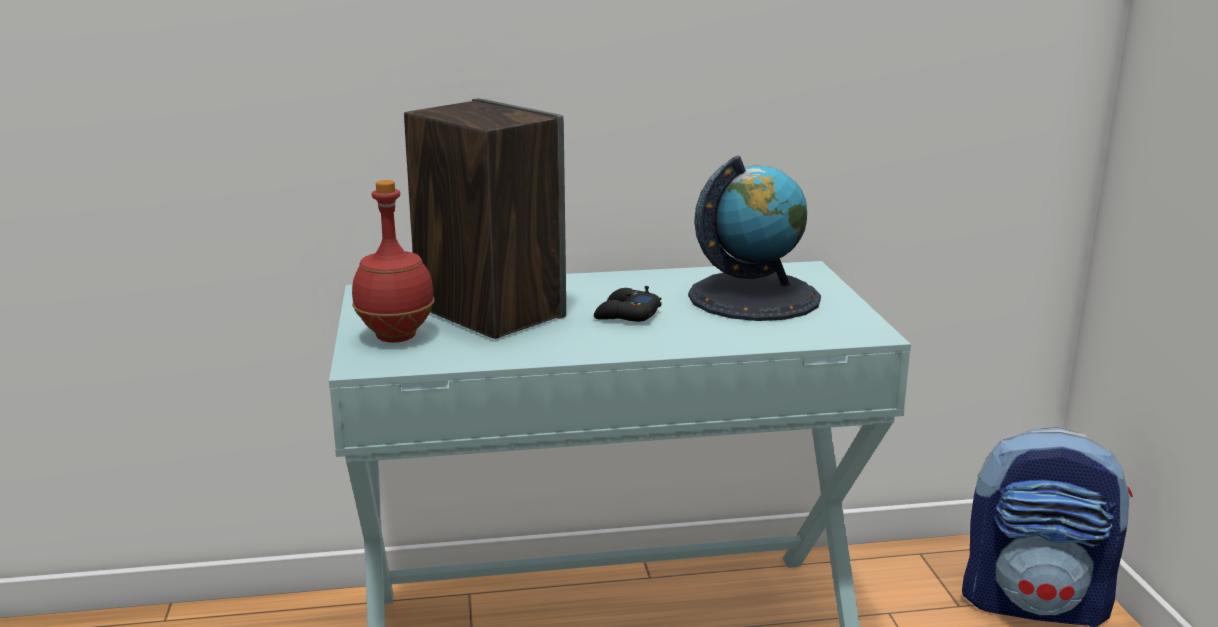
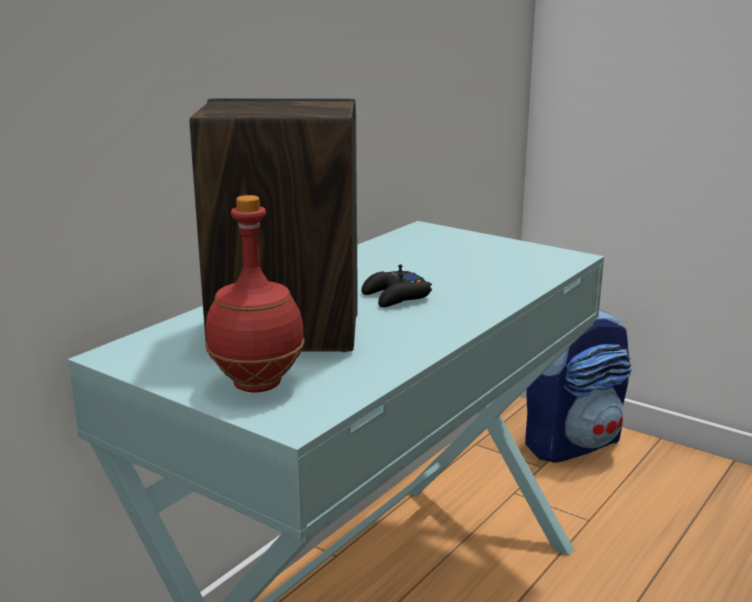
camera: 45 degrees left, 0 degrees up
globe [688,155,821,321] -> none

